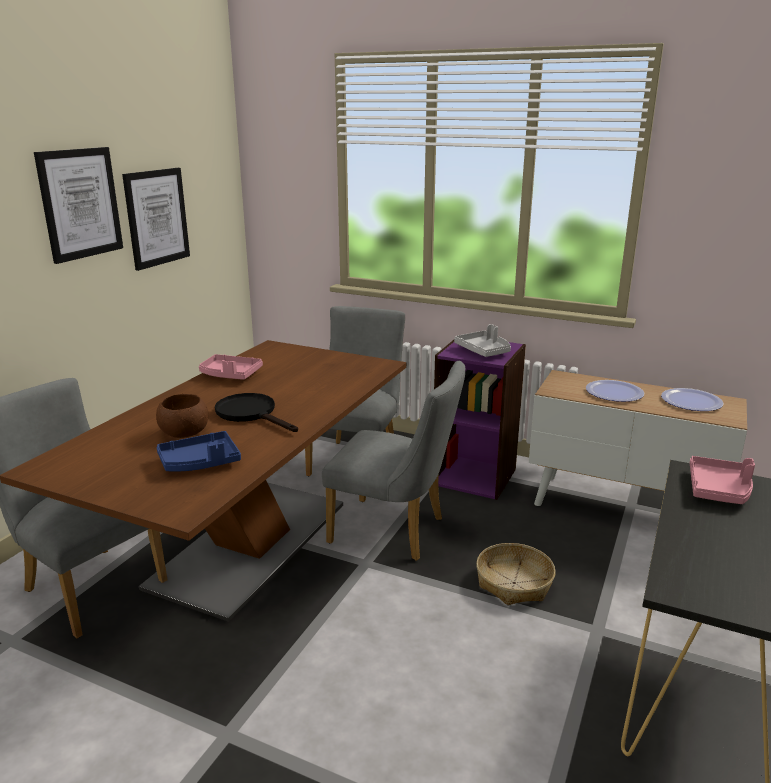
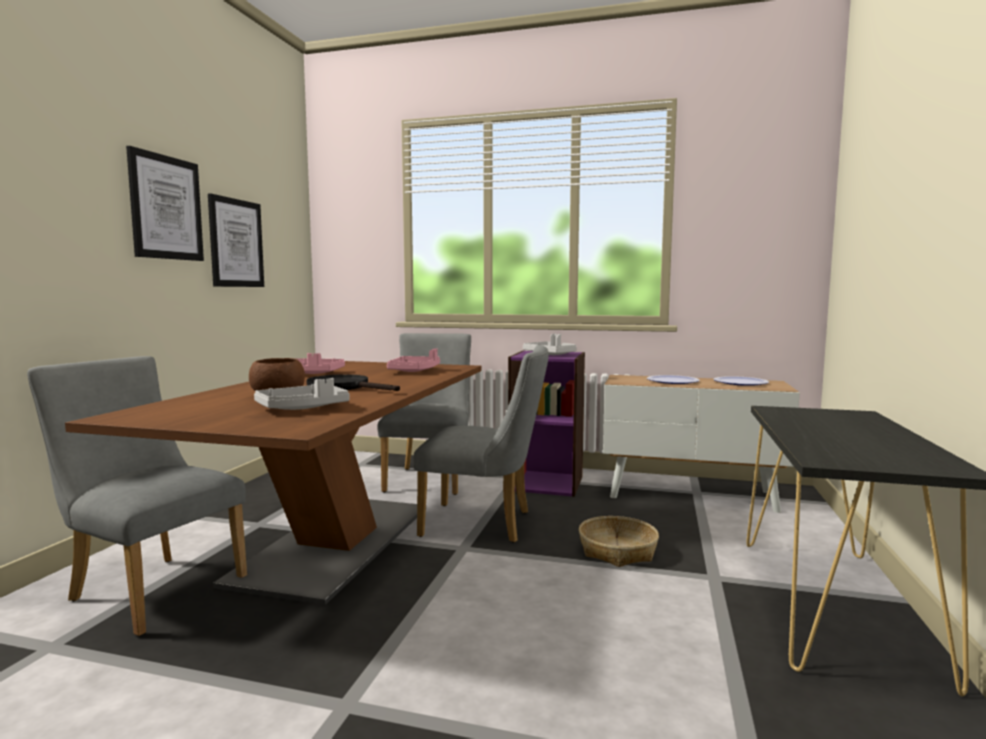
camera: 10 degrees left, 15 degrees down
blue tray [156,431,241,472] -> grey tray [254,378,350,410]
pink tray [690,456,755,504] -> pink tray moved to [387,348,440,372]

